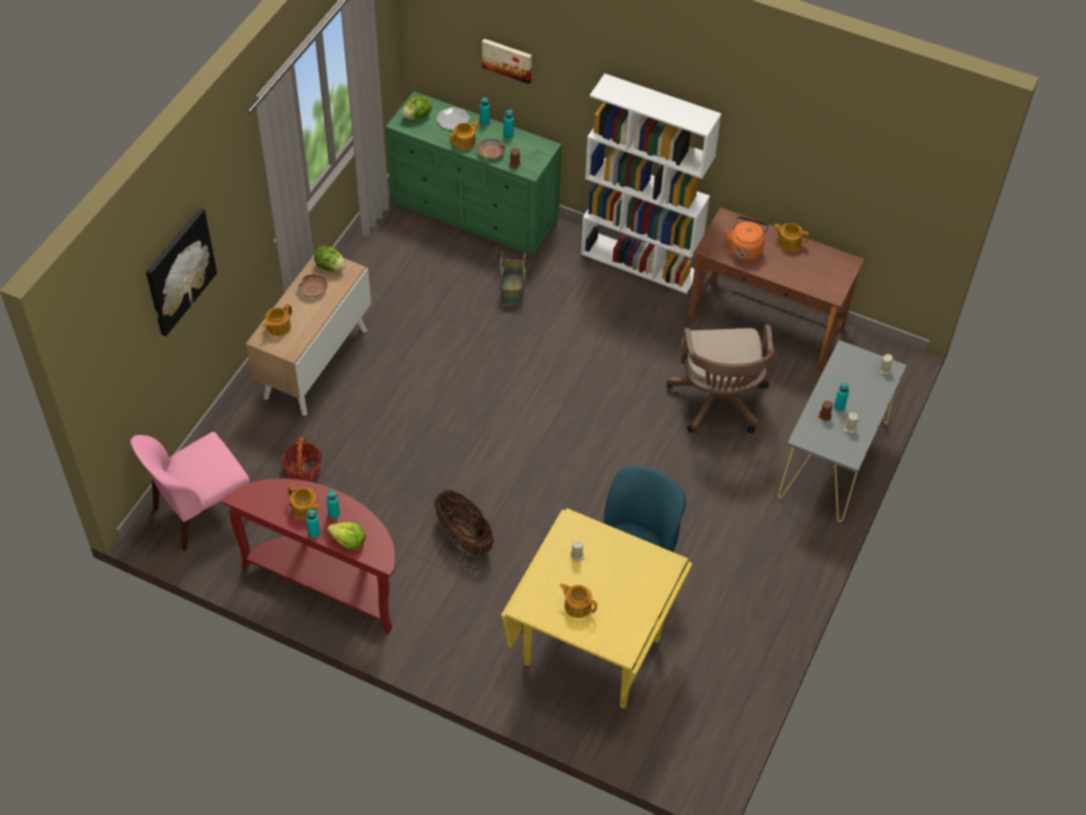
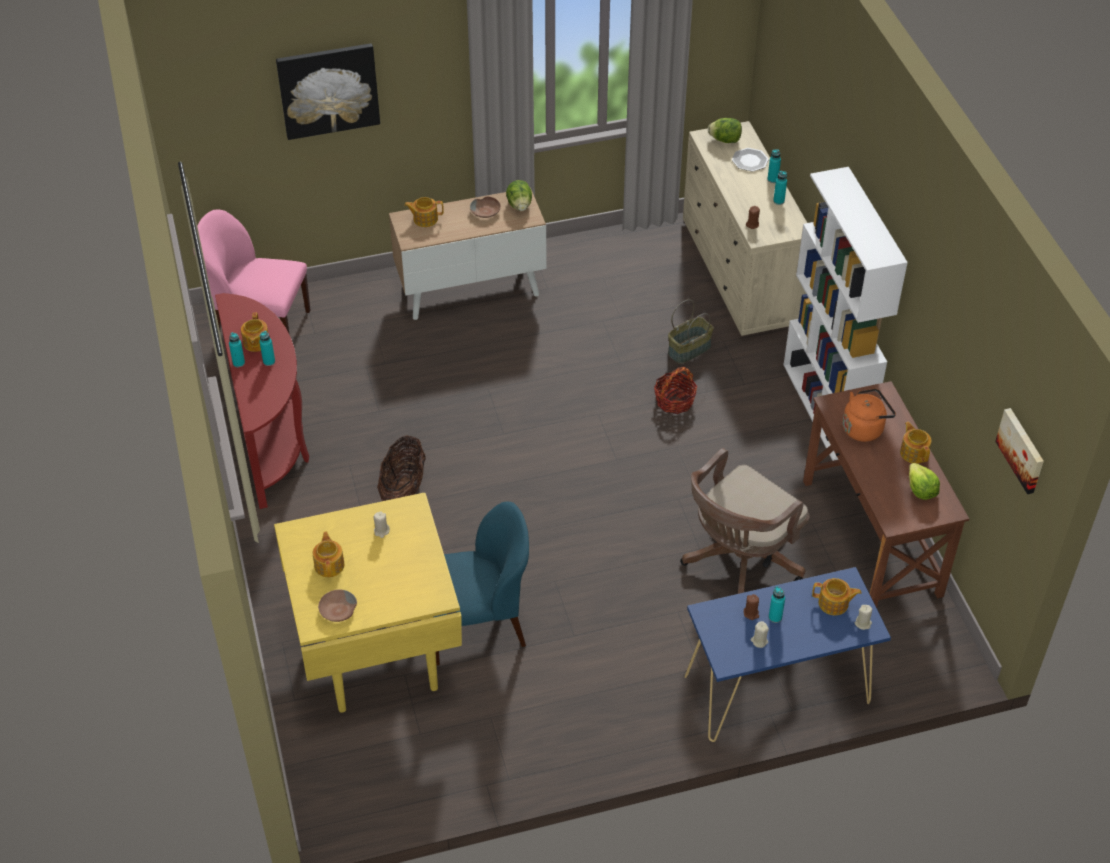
camera: 50 degrees right, 5 degrees down
basket [281,437,322,481] -> basket moved to [654,367,698,414]
lettuce [327,522,366,550] -> lettuce moved to [909,463,940,500]
green dresser [386,91,562,254] -> beige dresser [683,121,807,336]
teapot [450,121,479,150] -> teapot moved to [812,578,861,615]
brown bowl [477,138,505,159] -> brown bowl moved to [318,590,357,622]
picture [482,39,532,84] -> picture moved to [995,408,1044,494]
grey console table [778,340,907,522] -> blue console table [684,567,891,742]

